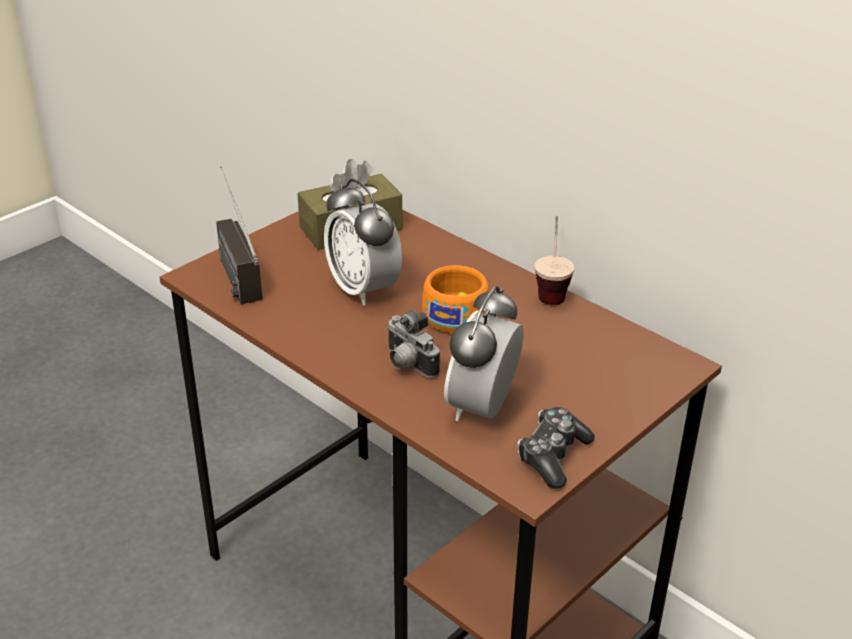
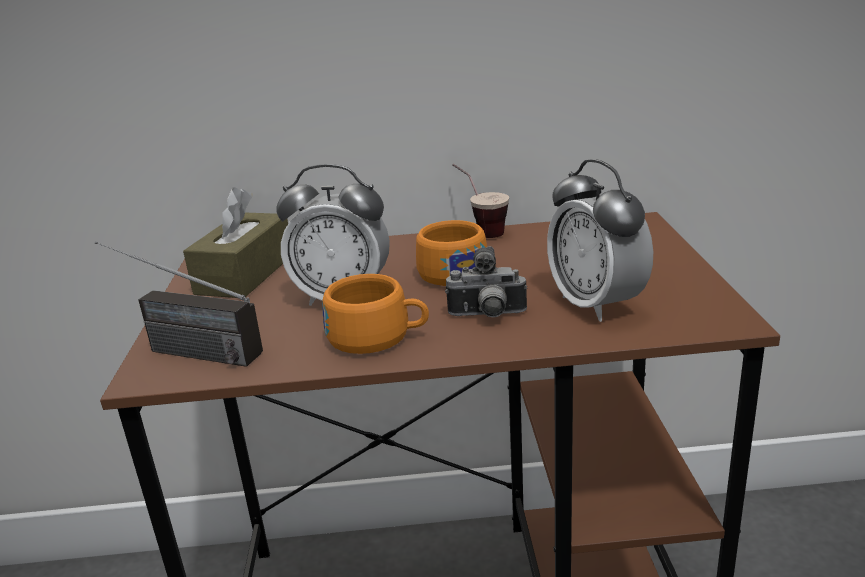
camera: 45 degrees left, 10 degrees down
game controller [517,407,595,489] -> none
none -> orange cup [322,274,429,354]

